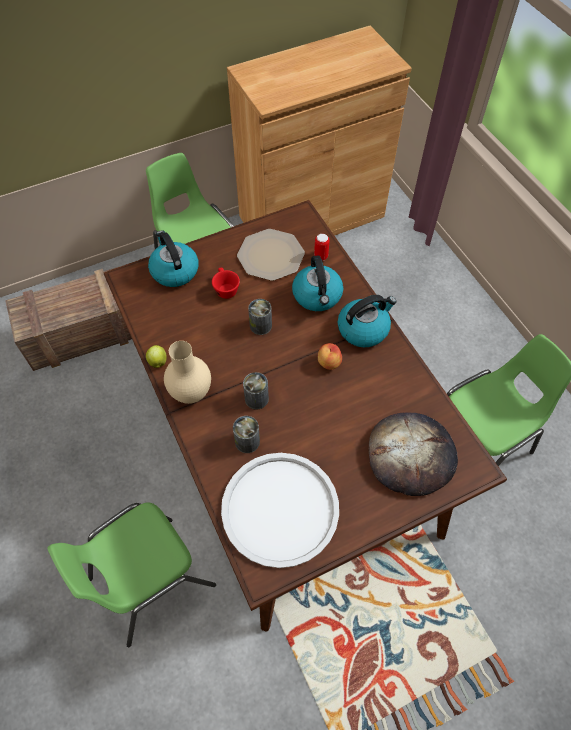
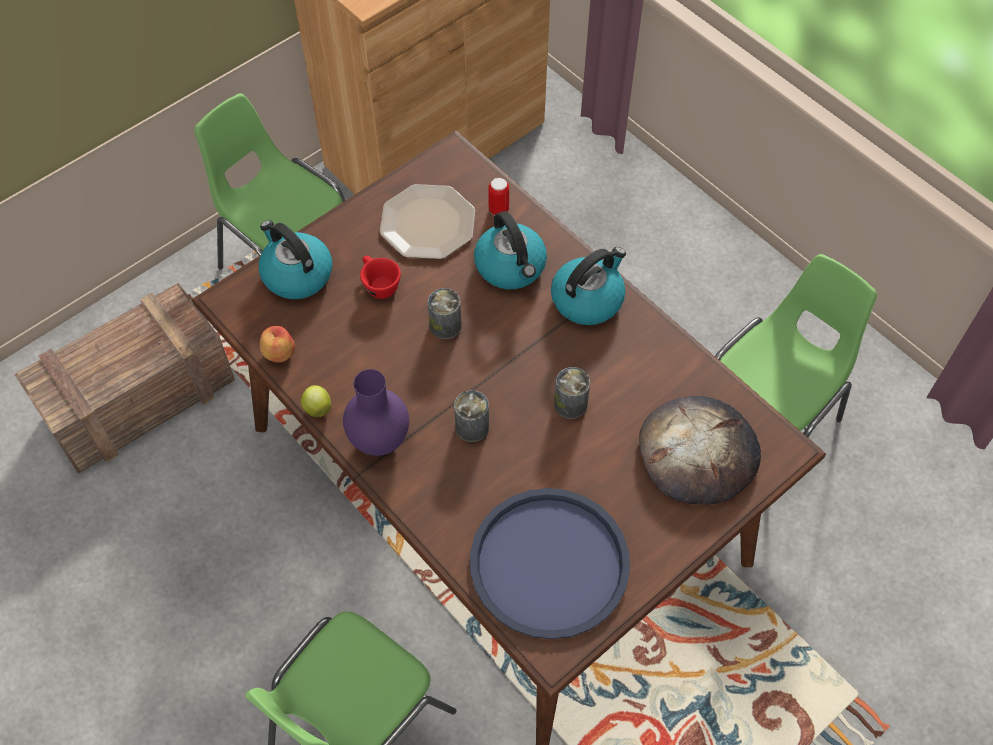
camera: 15 degrees left, 0 degrees up
beige vase [164,341,211,404] -> purple vase [343,369,409,456]
white tray [221,453,339,568] -> blue tray [470,488,630,639]
can [233,416,260,453] -> can moved to [554,367,590,419]
apple [318,343,342,370] -> apple moved to [260,326,295,363]

